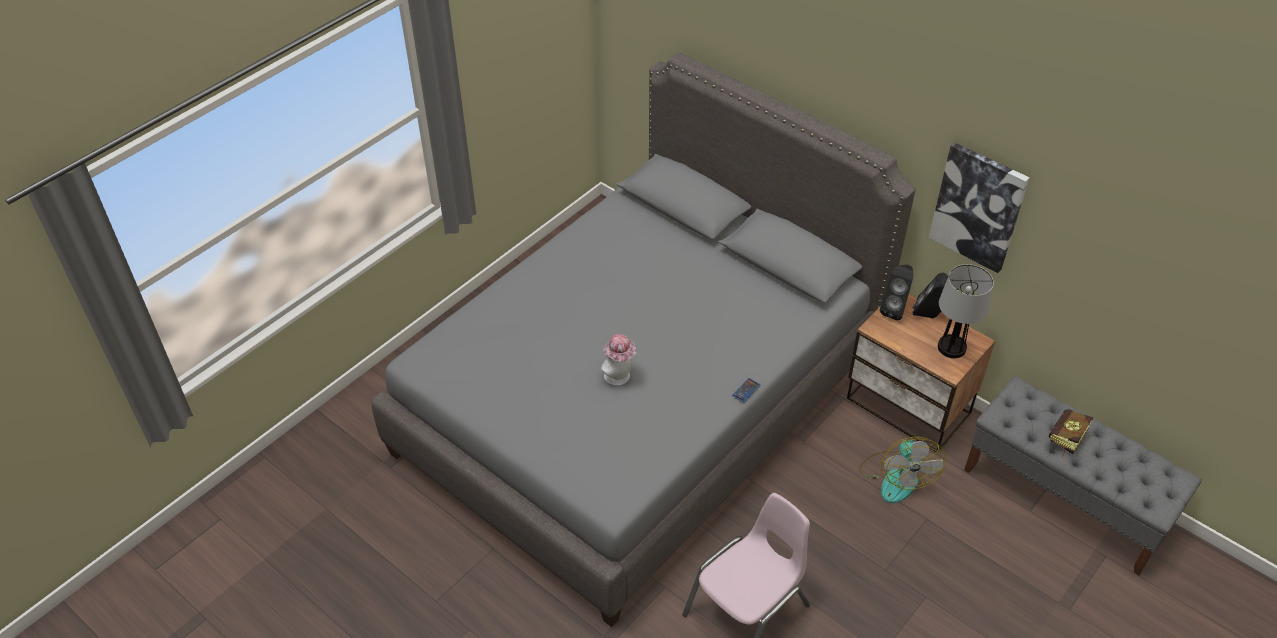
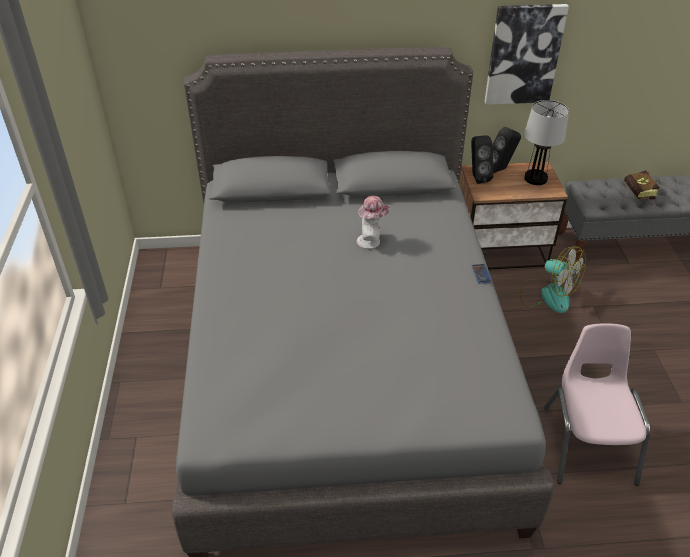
camera: 45 degrees left, 5 degrees down
hat [601,334,636,386] -> hat moved to [357,196,390,249]

